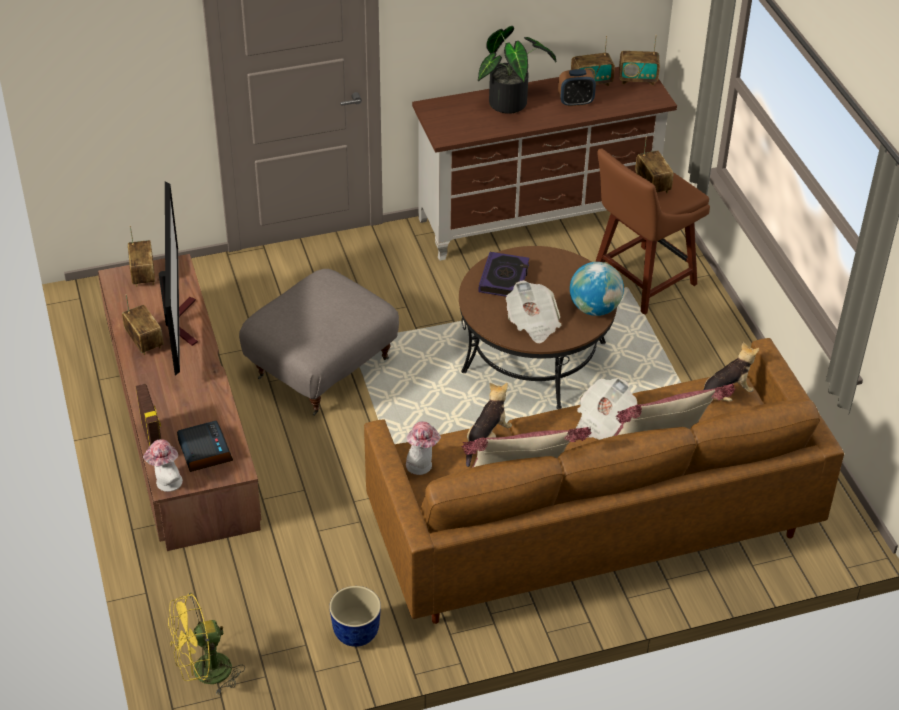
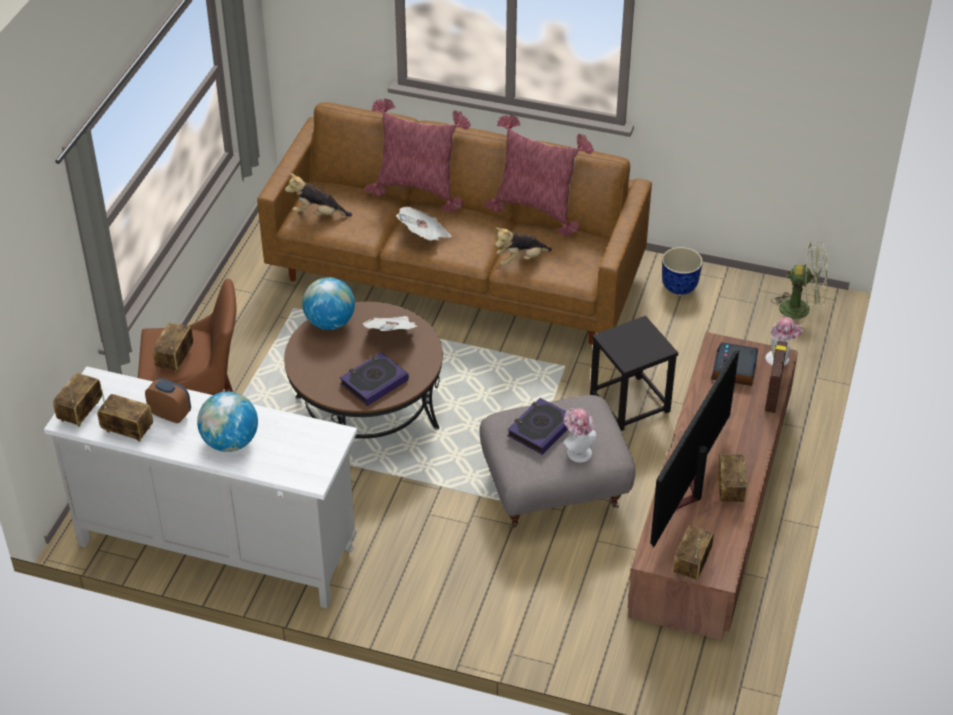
camera: 145 degrees left, 0 degrees up
yellow fan [168,593,245,696] -> green fan [771,241,828,328]
hat [406,421,441,475] -> hat moved to [563,408,597,463]
brown dresser [412,67,677,261] -> white dresser [44,366,357,608]
potted plant [478,26,556,114] -> globe [197,392,258,452]
radio [619,35,660,85] -> radio turned 105 degrees counterclockwise [53,373,102,427]
none -> book [507,398,568,455]
none -> black stool [590,316,678,431]

